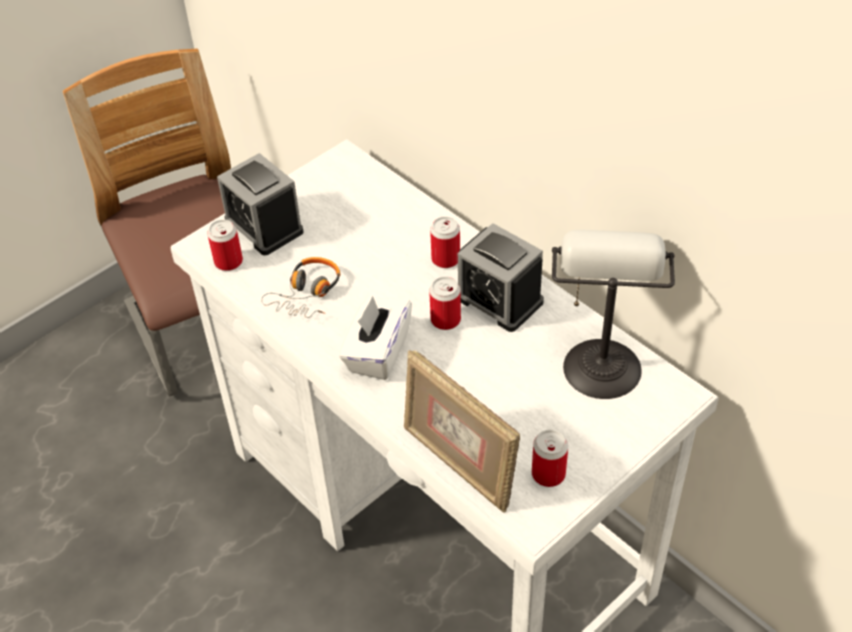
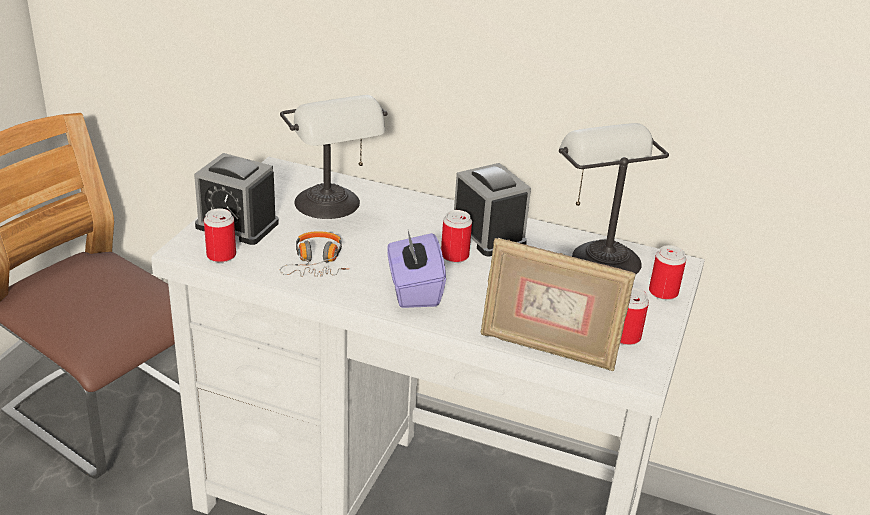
camera: 30 degrees left, 15 degrees down
white tissue box [339,296,412,380] -> purple tissue box [387,231,446,308]
can [430,216,460,268] -> can moved to [649,245,686,300]
alarm clock [458,223,544,332] -> alarm clock turned 135 degrees counterclockwise [454,163,531,256]
none -> table lamp [280,95,388,219]

